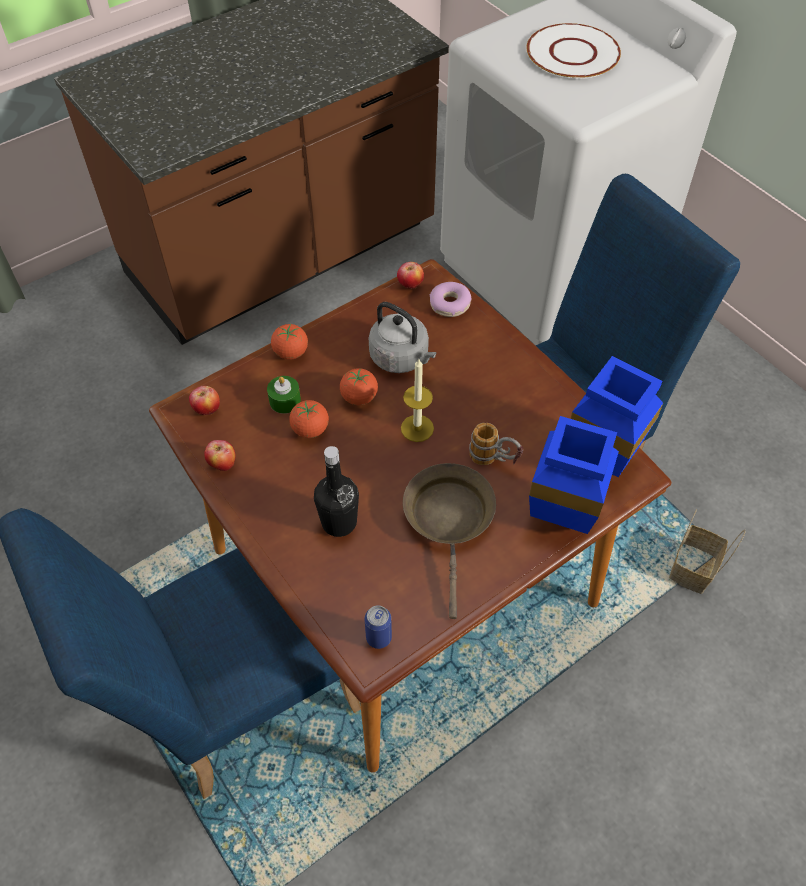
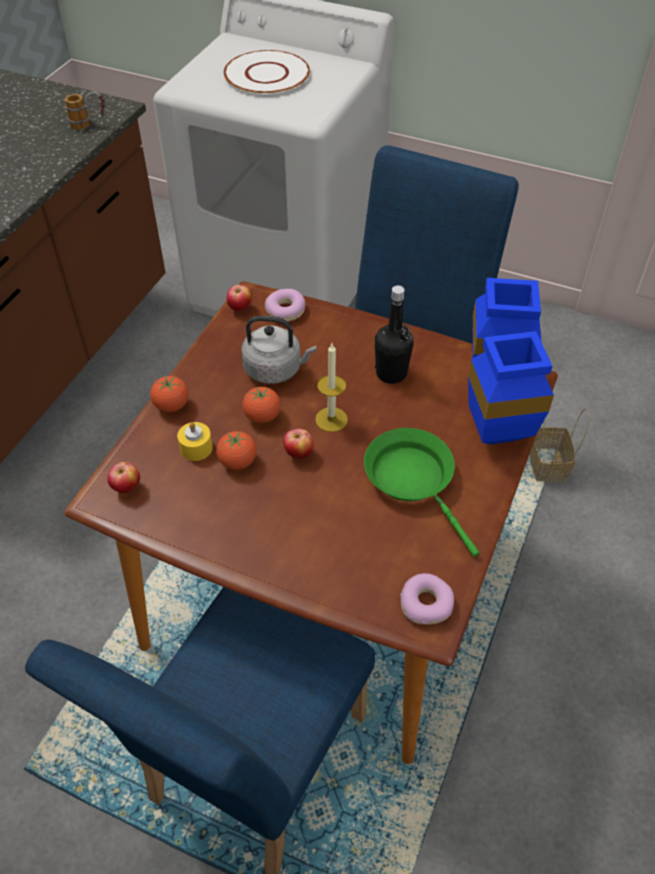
camera: 30 degrees left, 5 degrees down
apple [204,440,236,471] -> apple moved to [283,428,314,459]
green candle [267,376,301,414] -> yellow candle [177,422,213,461]
black bottle [314,446,359,537] -> black bottle moved to [374,285,414,384]
can [365,605,392,649] -> donut [400,573,454,625]
brown frying pan [403,463,496,619] -> green frying pan [364,428,479,557]
mug [469,423,523,465] -> mug moved to [65,91,105,130]

